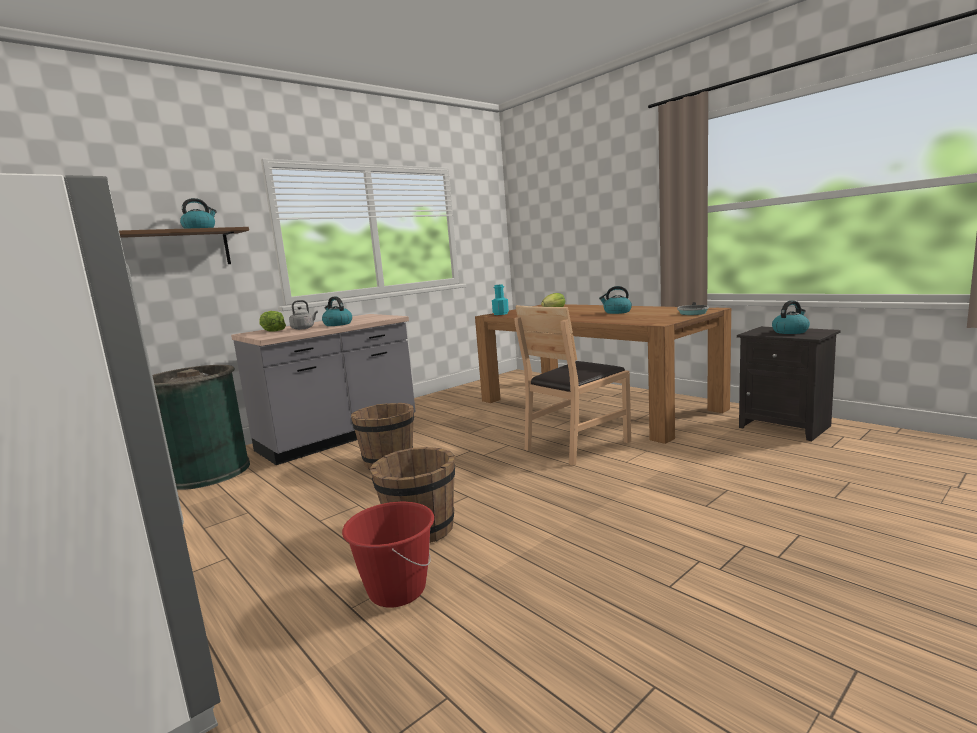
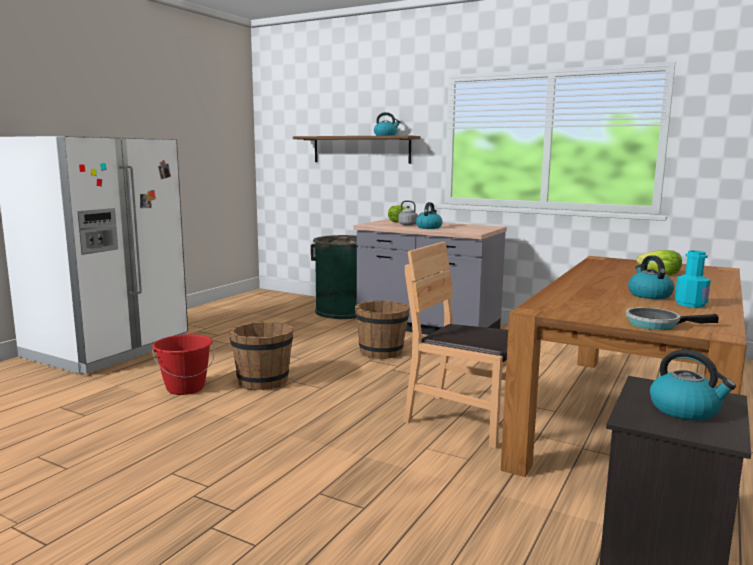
camera: 70 degrees right, 0 degrees up
turquoise bottle [492,284,509,315] -> turquoise bottle moved to [675,250,711,307]

